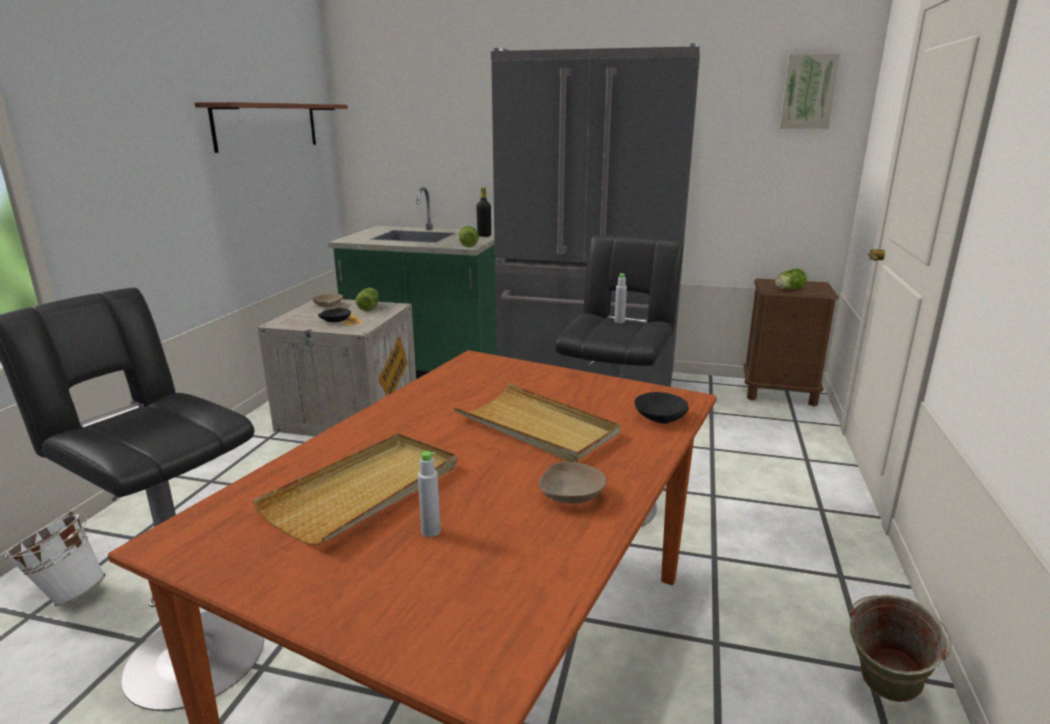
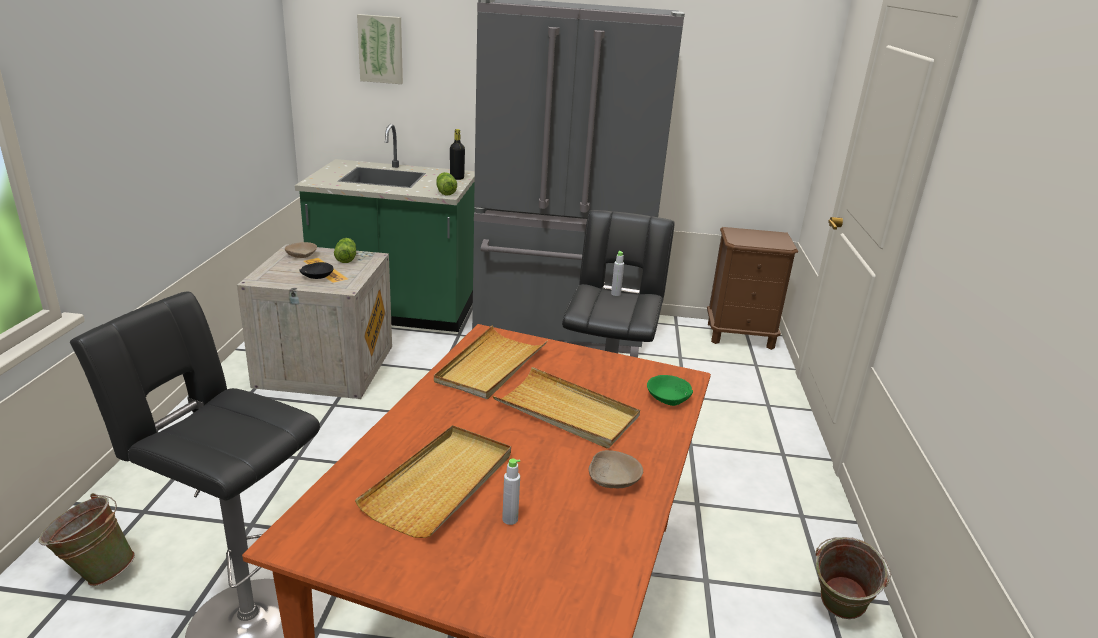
camera: 10 degrees left, 5 degrees up
white bucket [4,511,106,606] -> green bucket [39,493,135,586]
shelf [195,102,348,153] -> none
black bowl [634,392,689,424] -> green bowl [647,375,693,406]
lettuce [775,269,807,289] -> none
picture [779,53,840,129] -> picture moved to [357,14,403,84]
none -> beige tray [434,325,547,399]

